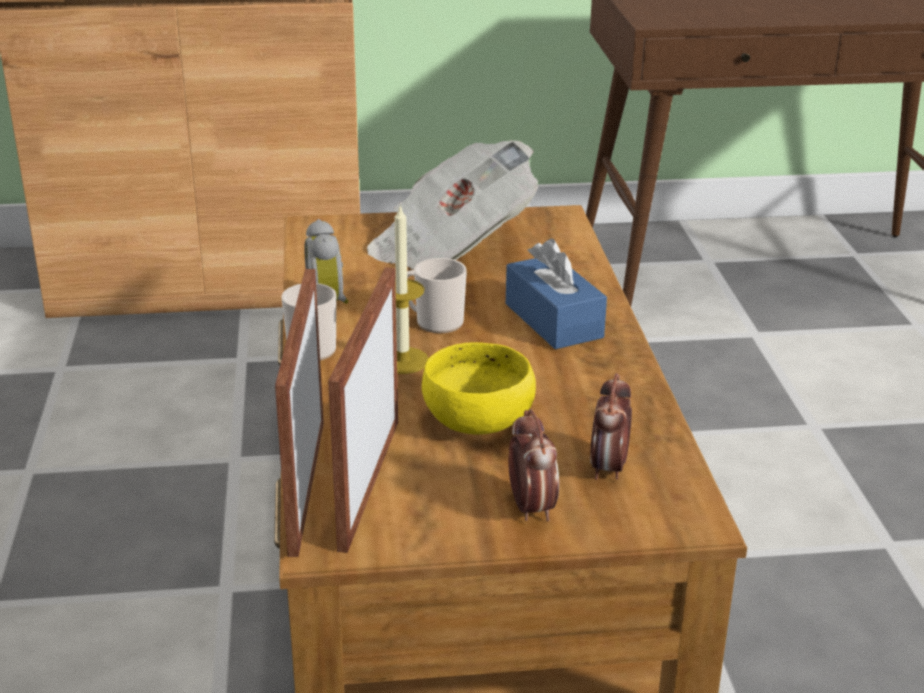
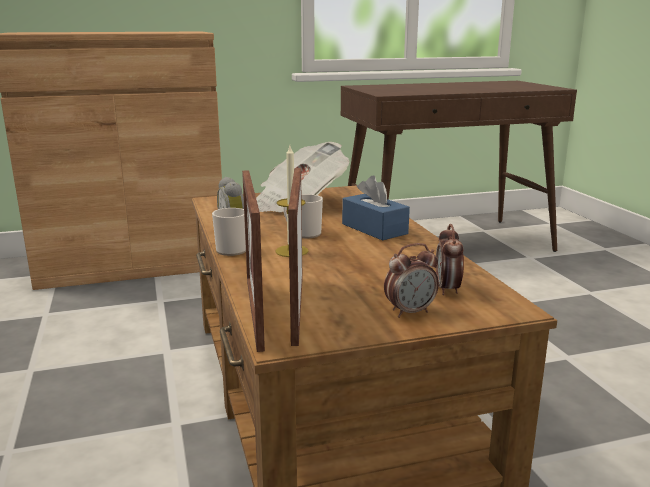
camera: 10 degrees left, 10 degrees down
yellow bowl [422,342,536,435] -> none
alarm clock [508,409,559,521] -> alarm clock turned 90 degrees clockwise [384,243,439,318]

